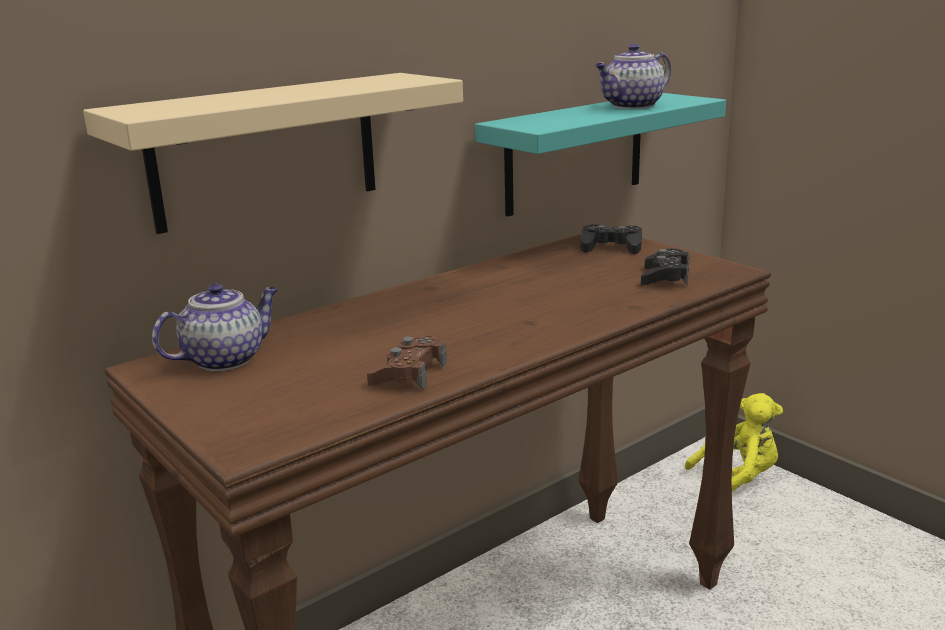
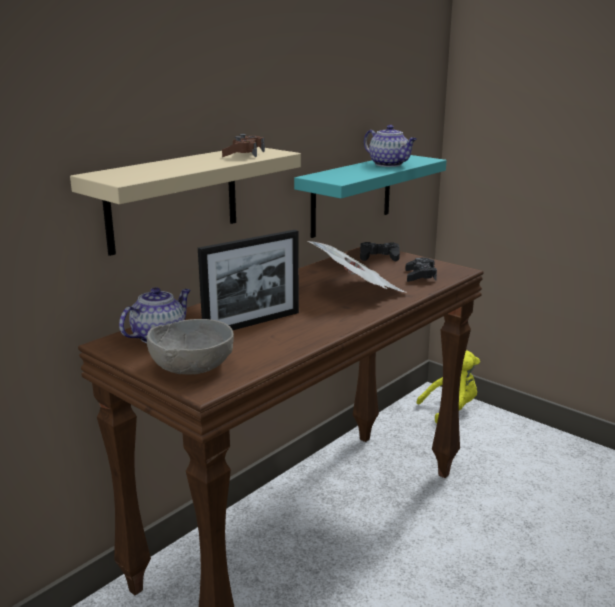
camera: 10 degrees left, 0 degrees up
brown game controller [367,335,447,390] -> brown game controller moved to [222,134,265,158]
teapot [595,44,671,109] -> teapot turned 90 degrees counterclockwise [364,125,417,167]
none -> grey bowl [147,319,234,375]
none -> picture frame [198,230,299,330]
none -> newspaper [308,241,405,292]

